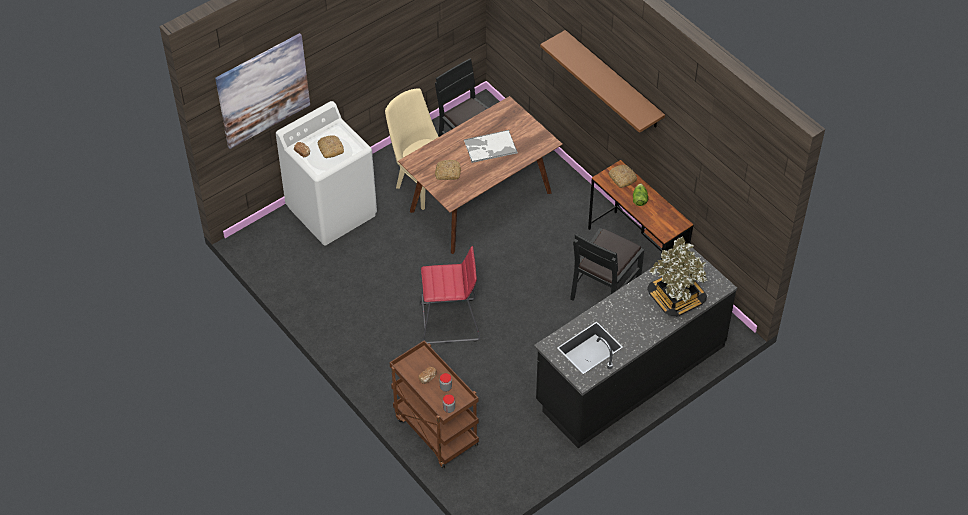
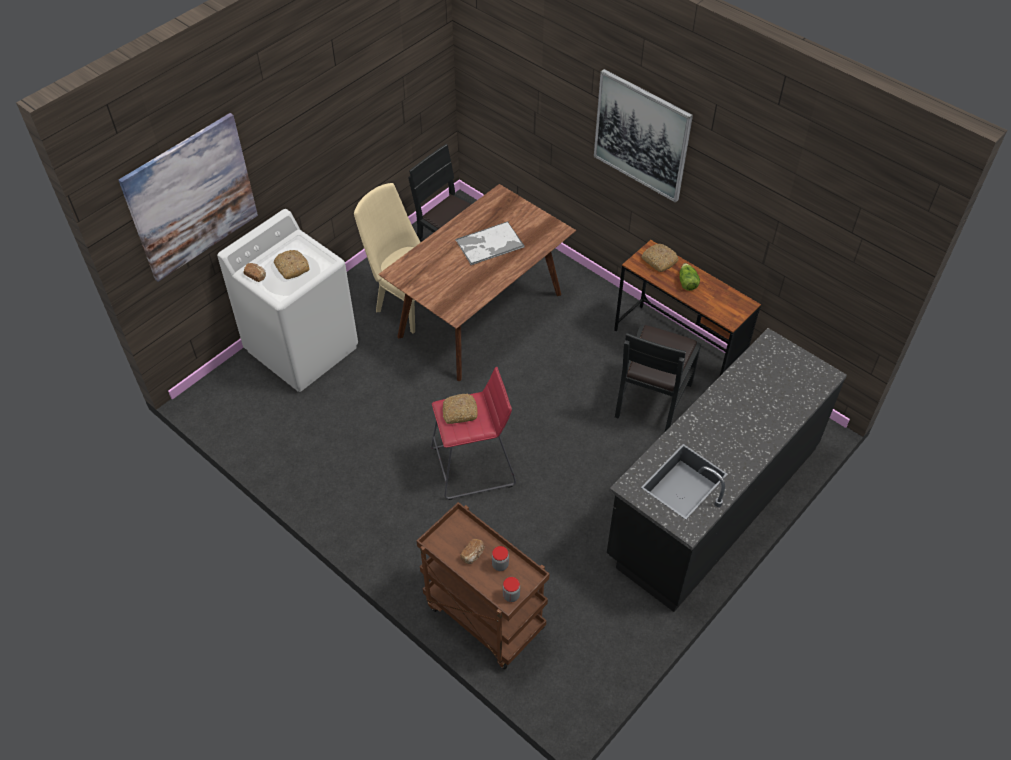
camera: 10 degrees left, 0 degrees up
bread [435,160,461,180] -> bread moved to [443,394,478,424]
brown shelf [540,30,665,133] -> picture [594,69,693,203]
potted plant [647,236,708,316] -> none

